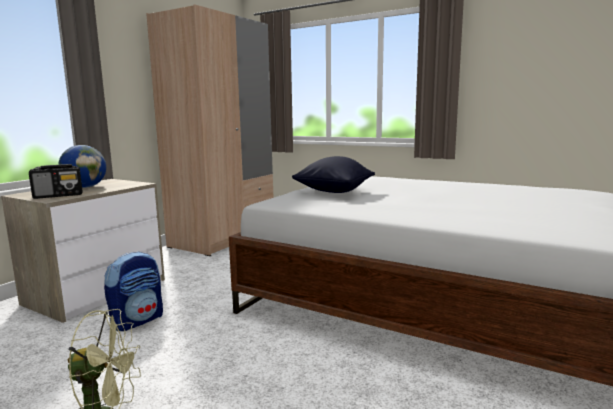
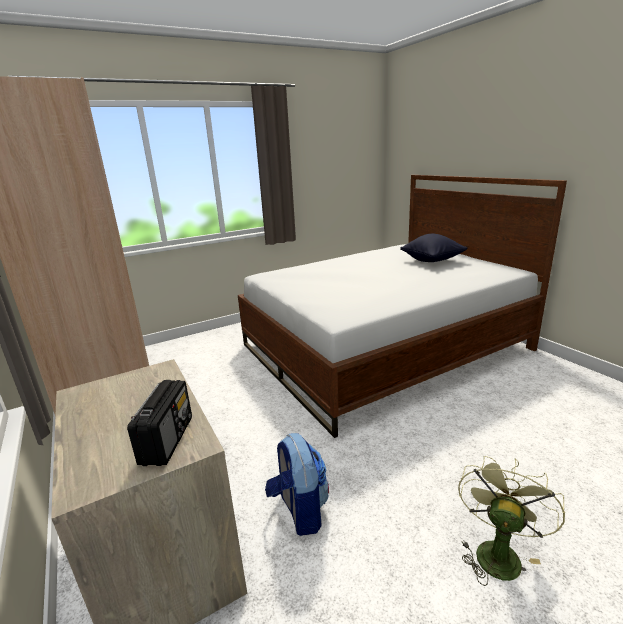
camera: 60 degrees left, 10 degrees up
globe [58,145,106,188] -> none
black pillow [292,156,375,193] -> black pillow moved to [400,234,467,262]

